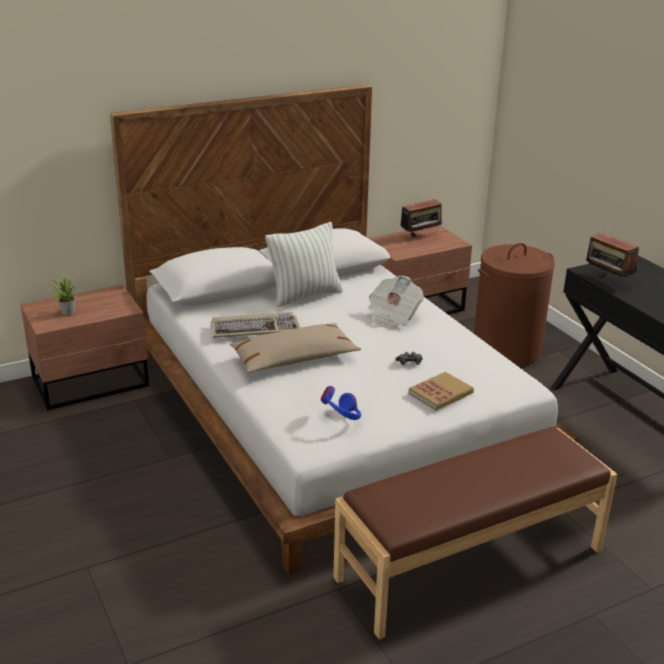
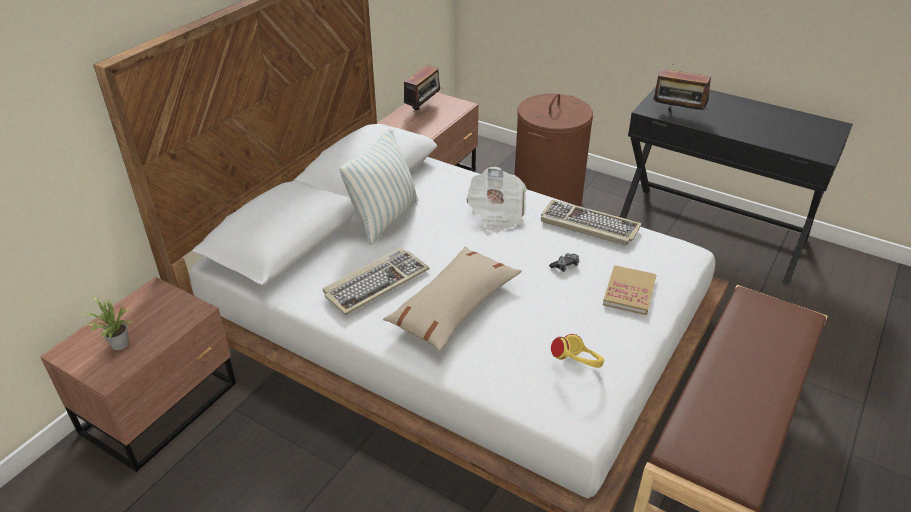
camera: 30 degrees left, 10 degrees up
blue headphones [321,386,361,420] -> yellow headphones [551,334,605,368]
none -> keyboard [541,200,641,245]

